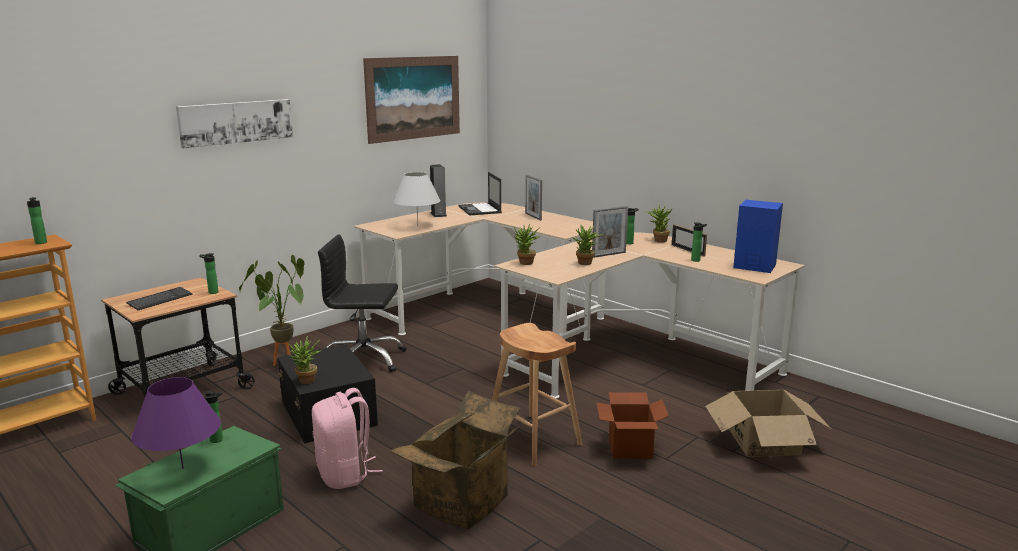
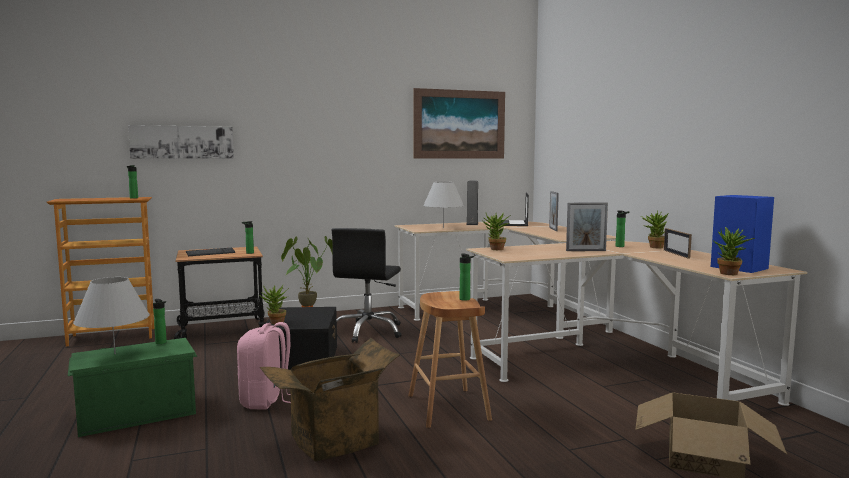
camera: 25 degrees right, 10 degrees down
purple table lamp [131,377,221,469] -> white table lamp [73,277,150,354]
picture [176,99,293,148] -> picture moved to [128,125,234,159]
black office chair [318,234,407,372] -> black office chair turned 105 degrees counterclockwise [332,228,402,343]
potted plant [572,224,603,265] -> potted plant moved to [712,227,755,275]
cardboard box [596,392,669,459] -> none
bottle [691,222,707,262] -> bottle moved to [460,254,474,301]

